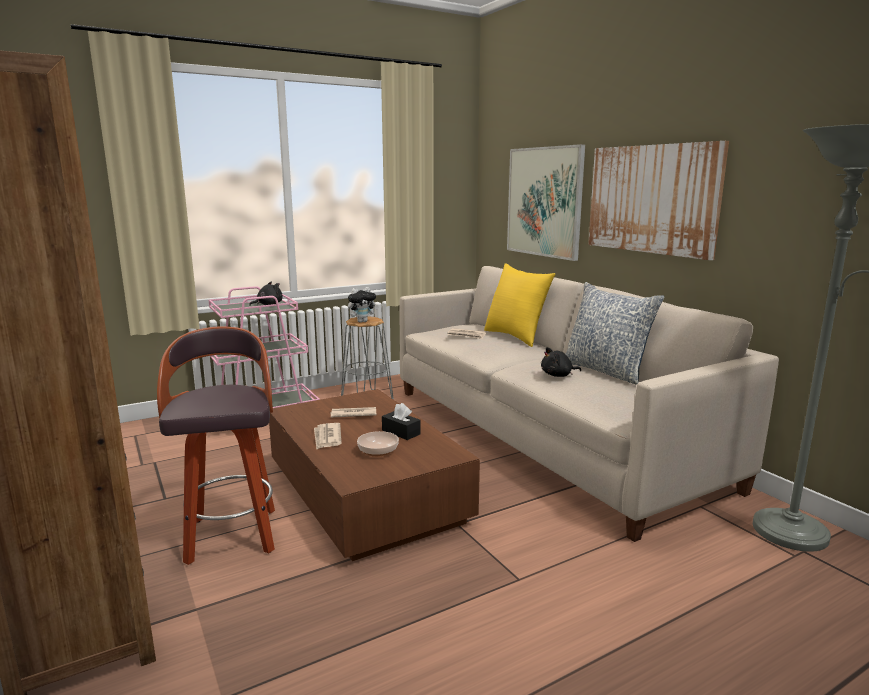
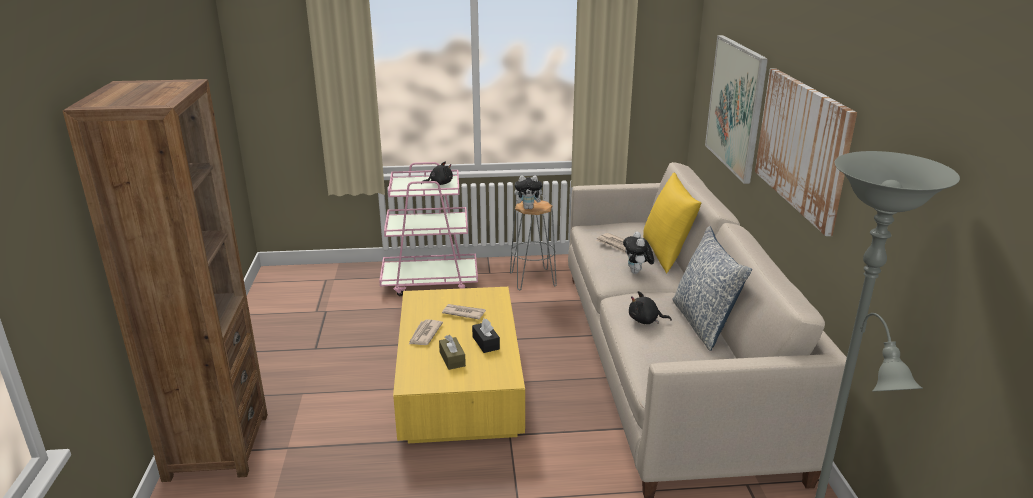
camera: 25 degrees right, 10 degrees up
stool [157,326,275,565] -> none
brown coffee table [269,389,480,561] -> yellow coffee table [393,287,525,443]
bowl [357,431,399,457] -> brown tissue box [439,335,466,370]
none -> plush toy [623,232,654,274]

